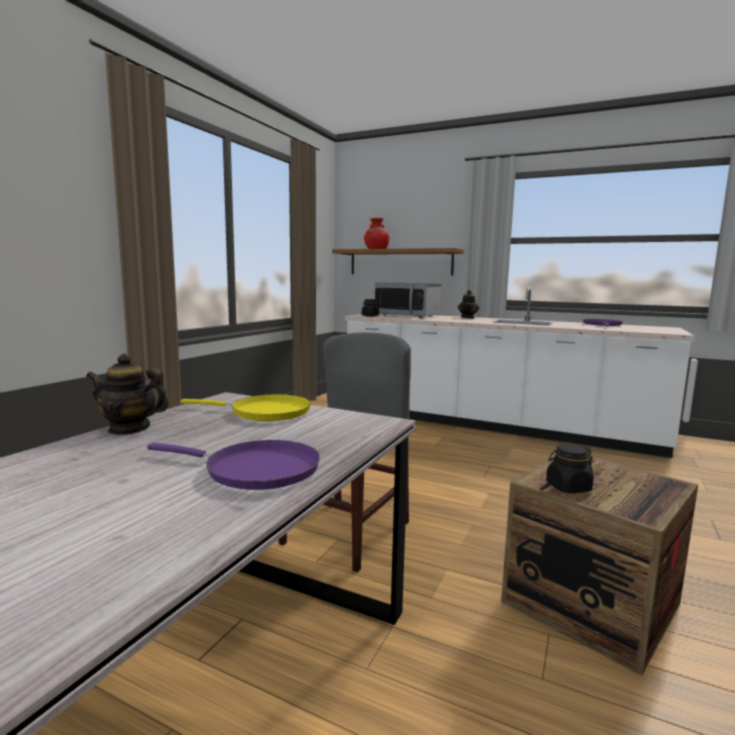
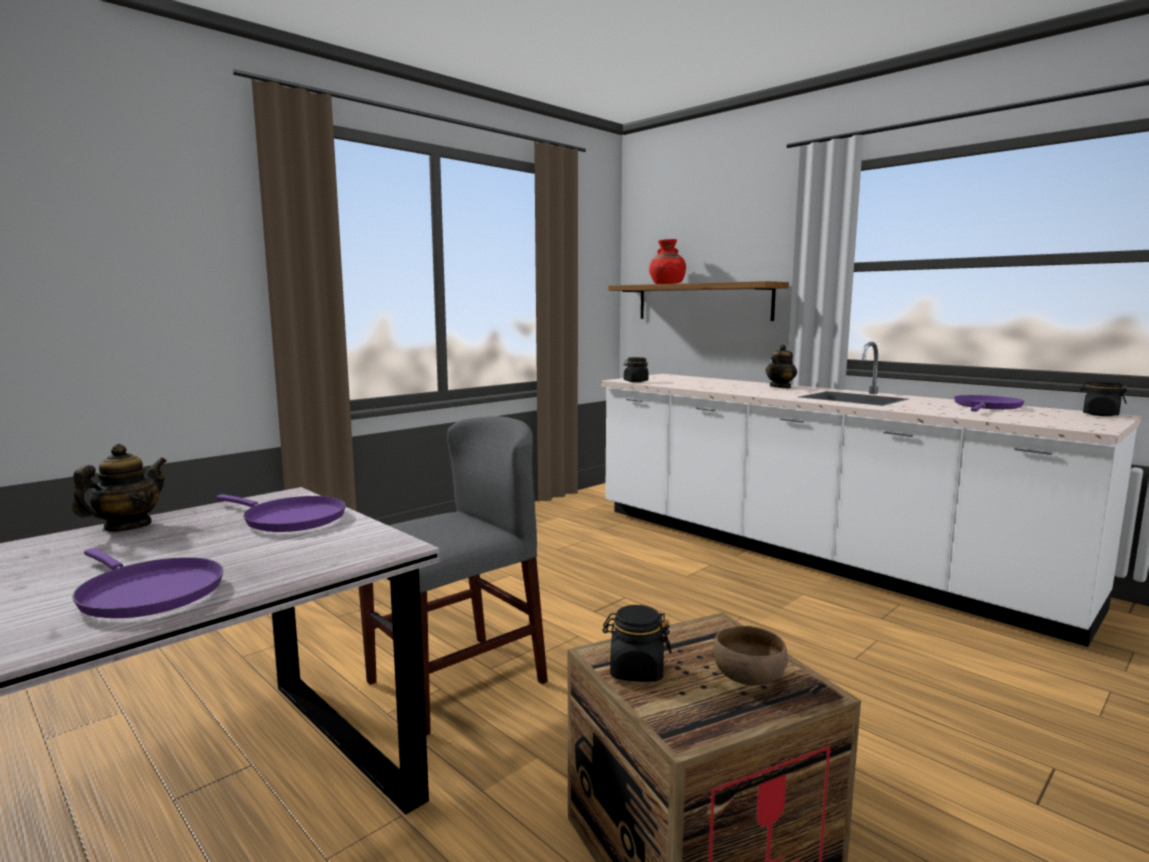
camera: 20 degrees right, 0 degrees up
teapot [86,354,169,435] -> teapot turned 90 degrees clockwise [72,444,167,532]
yellow frying pan [180,394,311,421] -> purple frying pan [216,494,346,532]
microwave [374,282,442,318] -> none
none -> brown bowl [713,626,788,685]
none -> black jar [1080,380,1127,416]

